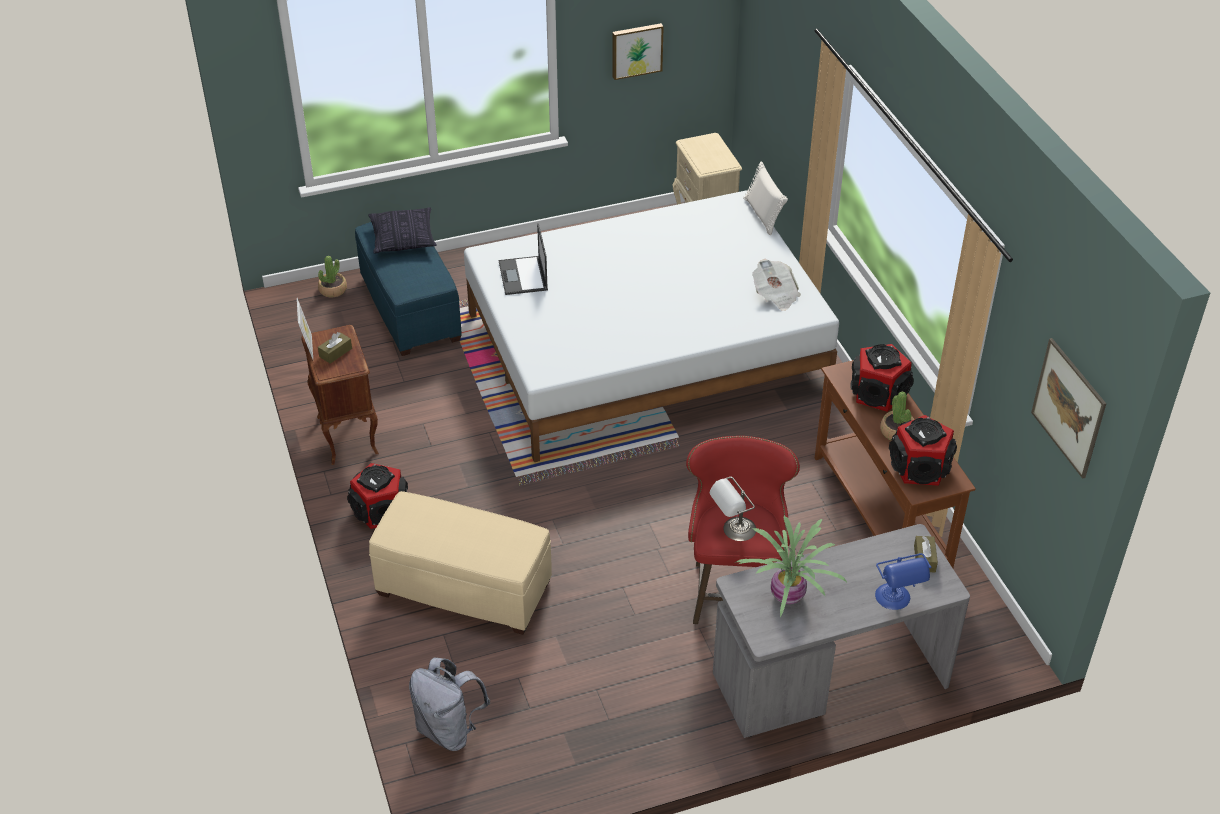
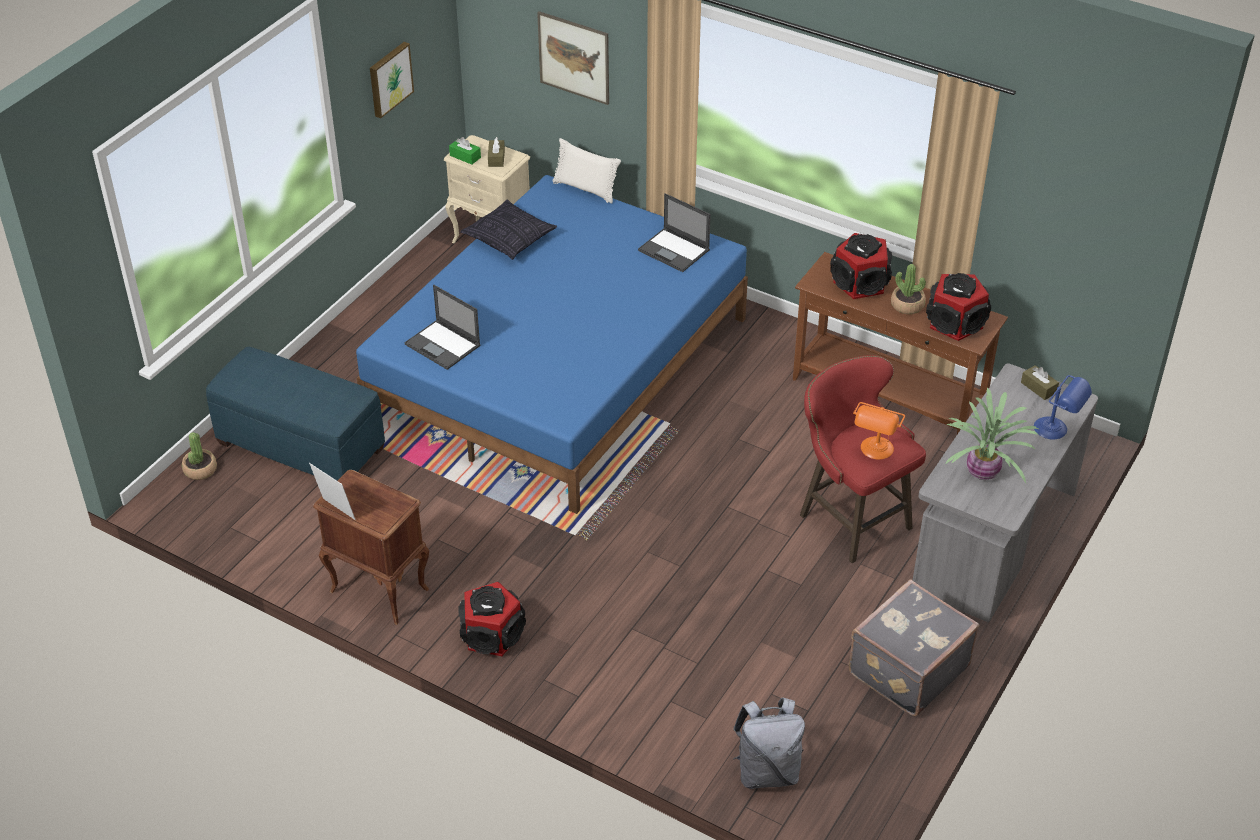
camera: 40 degrees left, 0 degrees up
brown tissue box [318,332,352,364] -> brown tissue box moved to [488,137,505,167]
pillow [368,207,437,254] -> pillow moved to [460,200,557,260]
beige ottoman [369,491,552,635] -> none
white bed [464,191,839,462] -> blue bed [356,175,748,514]
white table lamp [710,477,756,541] -> orange table lamp [853,402,905,459]
newspaper [752,259,801,311] -> laptop [638,193,711,272]
picture [1031,338,1106,479] -> picture moved to [537,11,609,105]
none -> green tissue box [449,137,481,165]
none -> grey suitcase [848,579,979,717]

